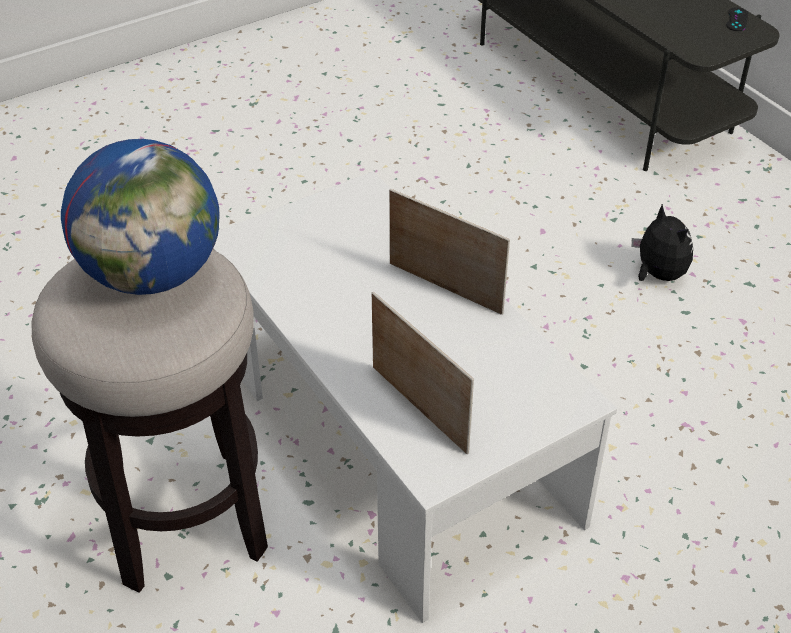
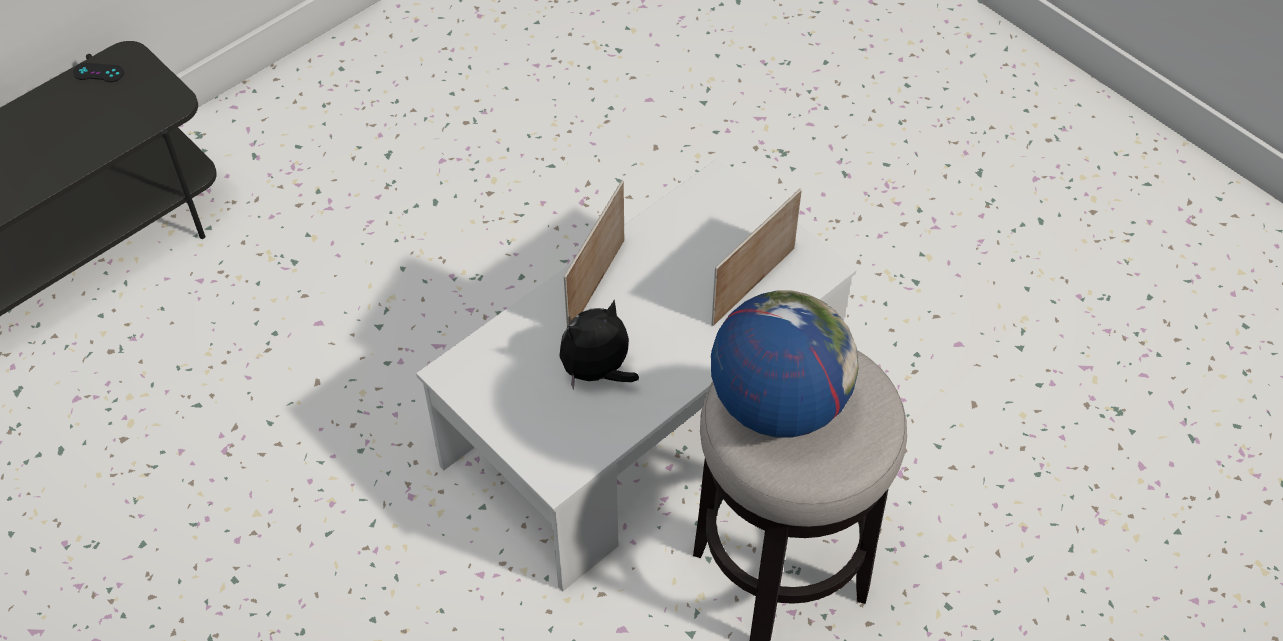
camera: 100 degrees left, 10 degrees up
plush toy [631,204,693,281] -> plush toy moved to [559,300,639,390]

